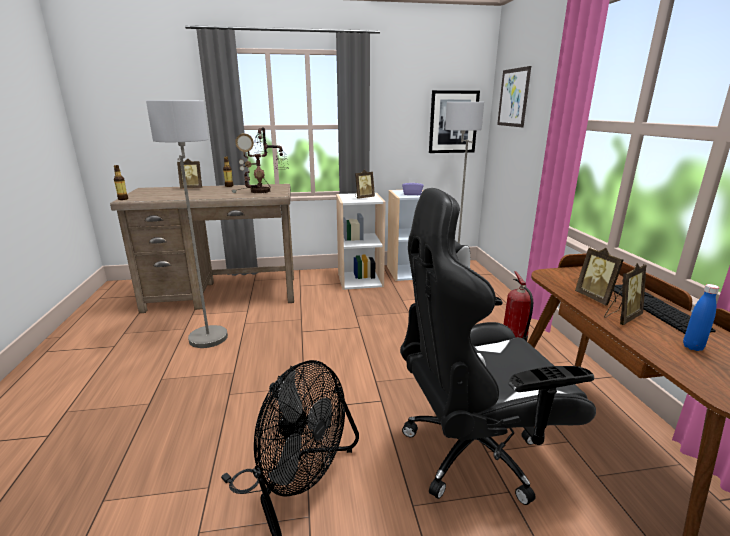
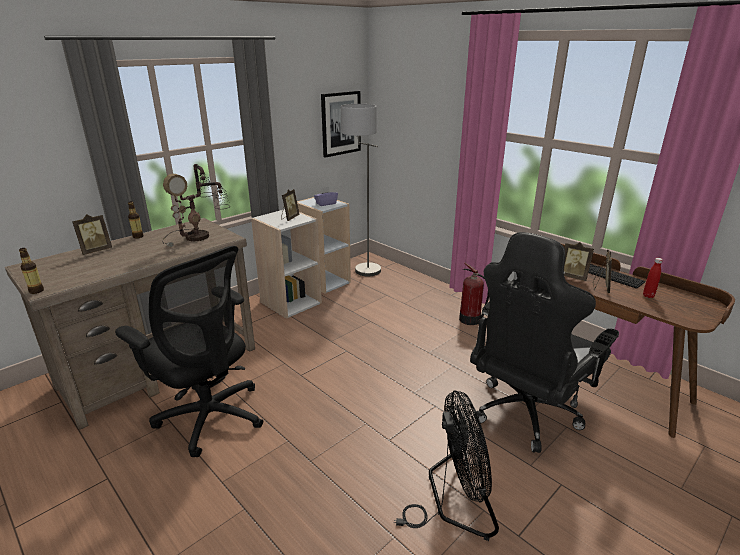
camera: 35 degrees left, 5 degrees up
grey floor lamp [146,100,228,348] -> black office chair [115,246,263,457]
picture [497,66,531,127] -> none
blue bottle [683,284,720,351] -> red bottle [643,258,663,298]

